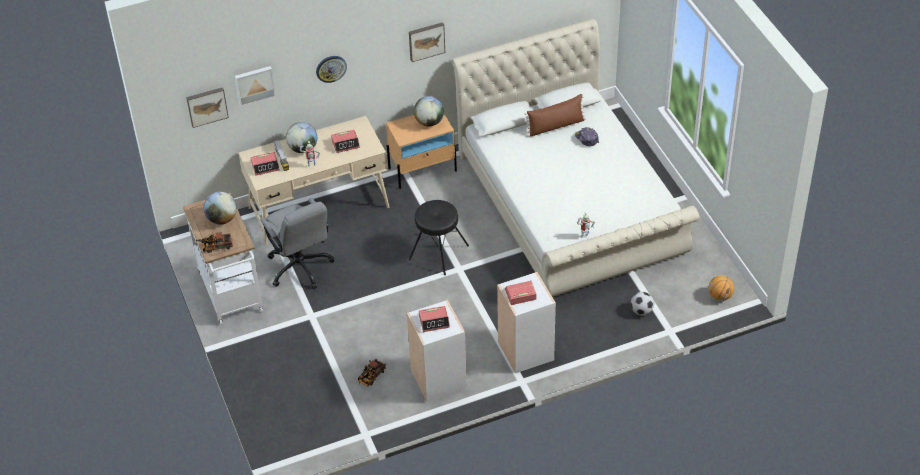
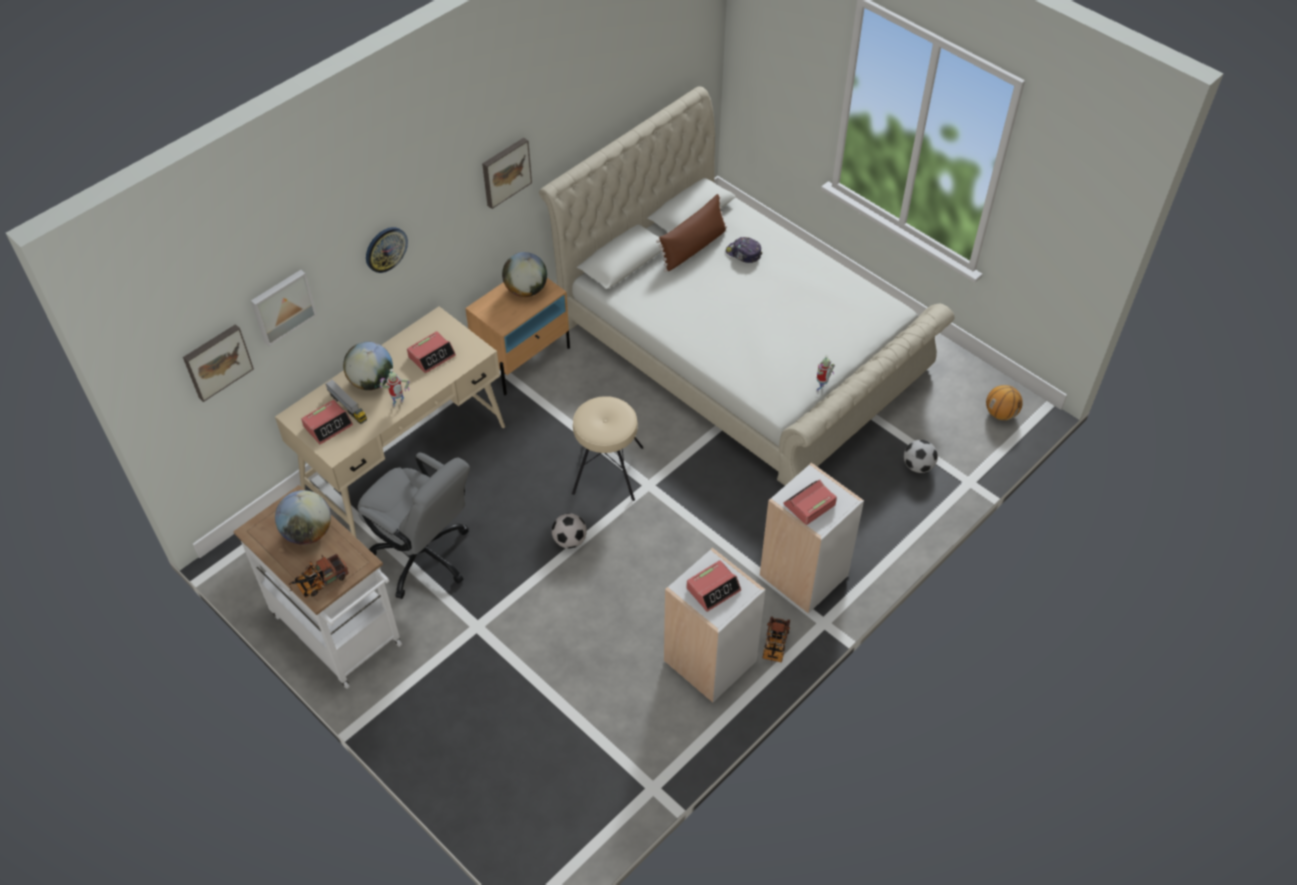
camera: 25 degrees left, 5 degrees up
toy truck [358,359,386,387] -> toy truck moved to [762,616,790,664]
black stool [409,200,469,275] -> beige stool [572,396,644,501]
none -> football [552,513,587,548]

